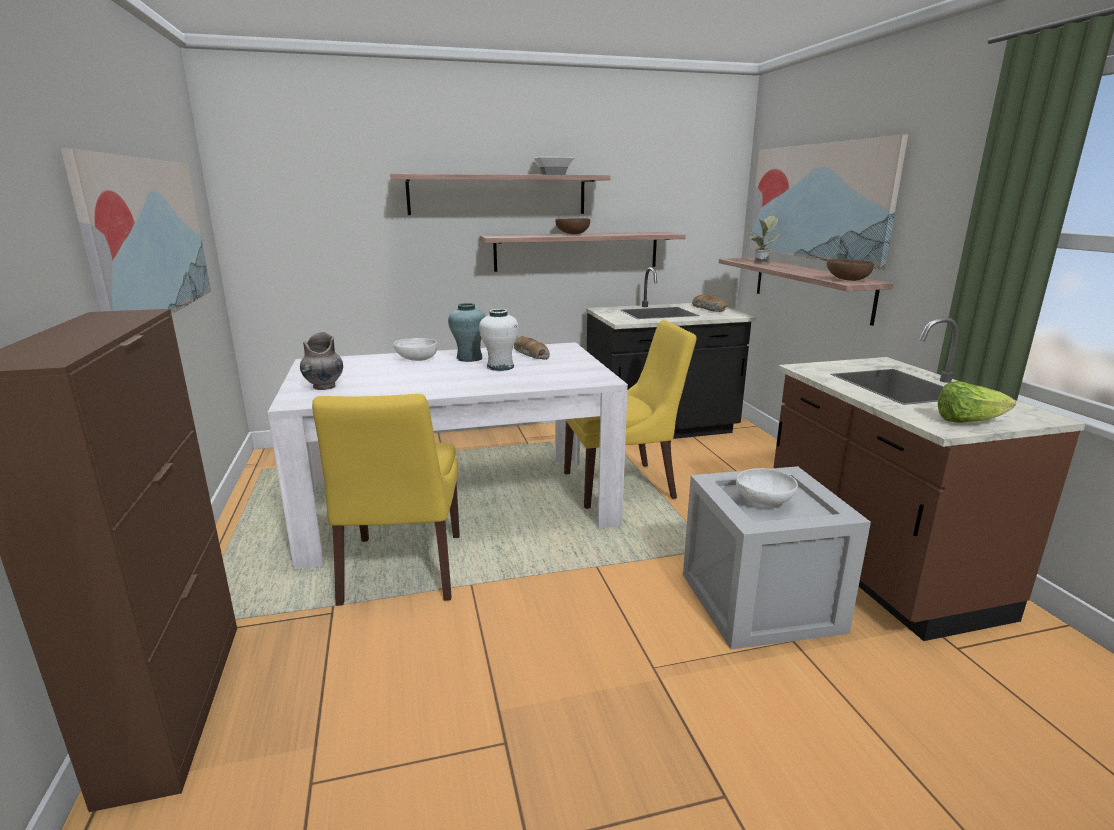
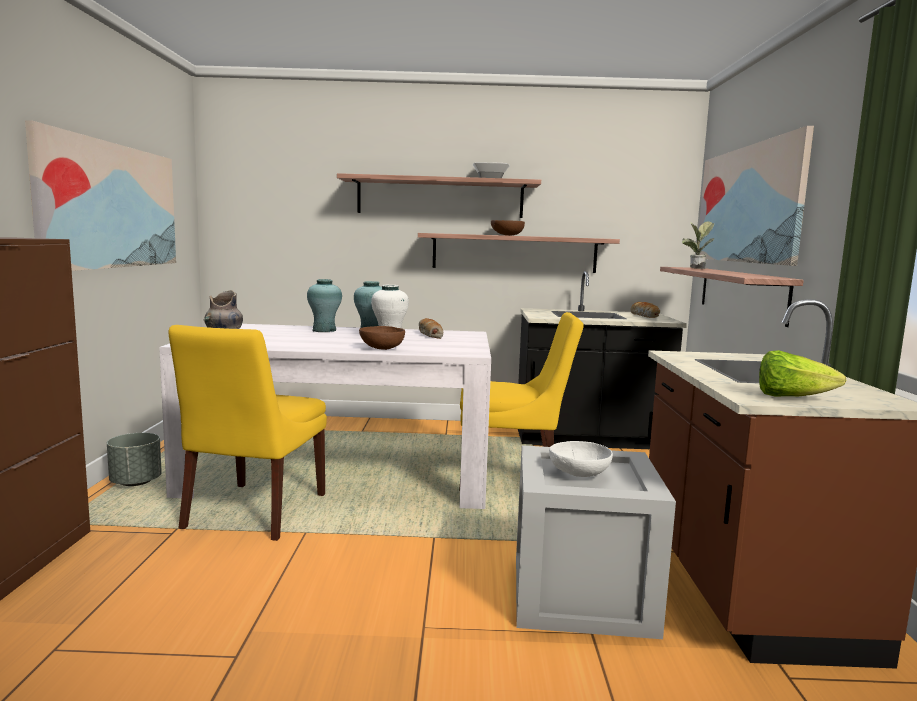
camera: 15 degrees right, 10 degrees down
white bowl [393,338,438,361] -> turquoise vase [307,279,342,332]
brown bowl [827,259,874,281] -> brown bowl moved to [359,326,405,350]
none -> grey planter [107,433,162,486]

